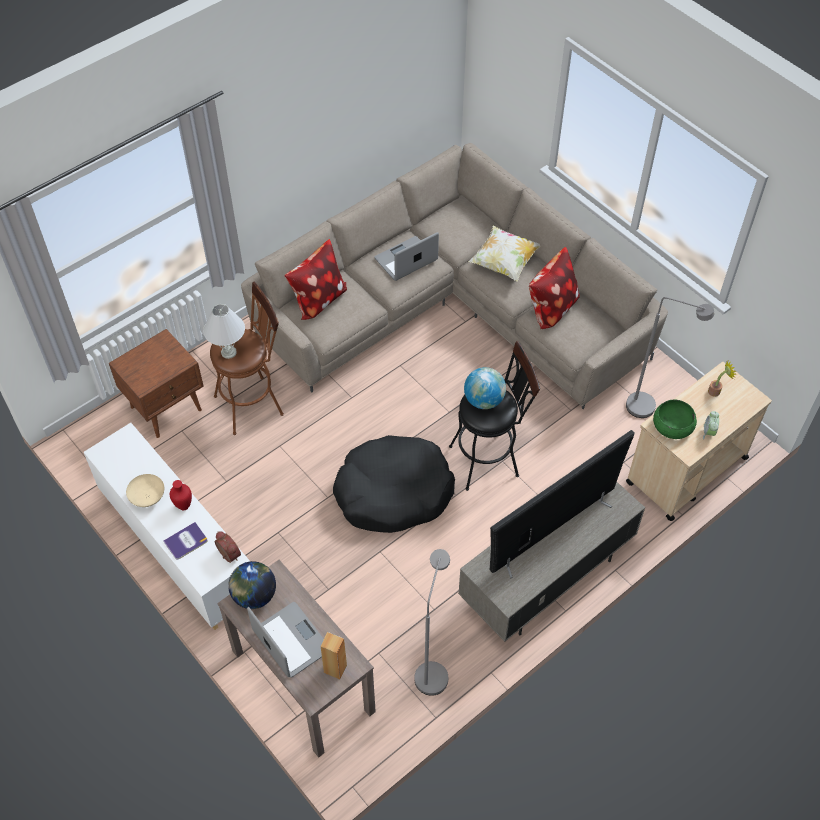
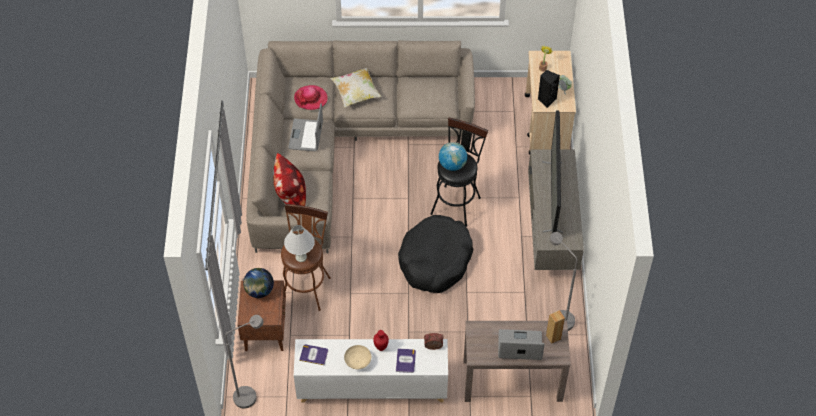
camera: 50 degrees left, 0 degrees up
globe [228,561,276,609] -> globe moved to [243,268,274,298]
pillow [529,247,580,329] -> none
grey floor lamp [626,297,714,418] -> grey floor lamp moved to [225,315,264,408]
green bowl [653,400,697,439] -> black speaker [538,70,560,108]
none -> hat [294,85,328,110]
none -> book [299,344,328,365]

